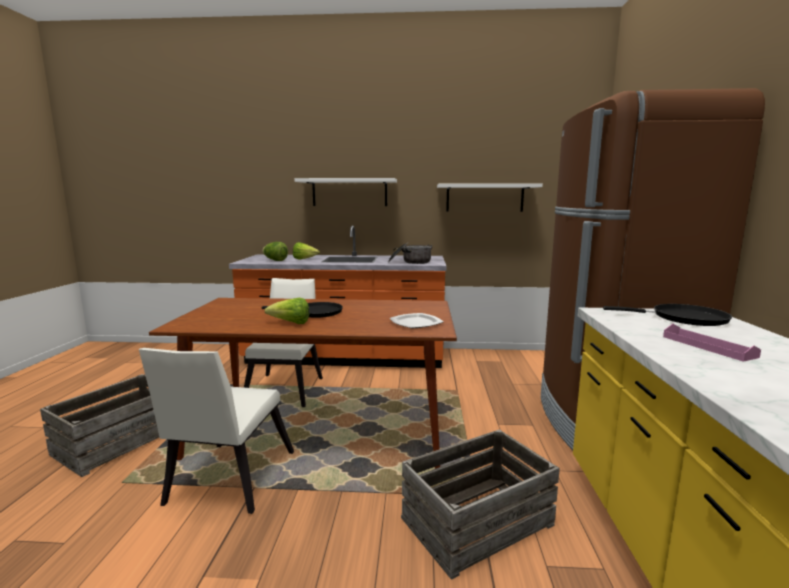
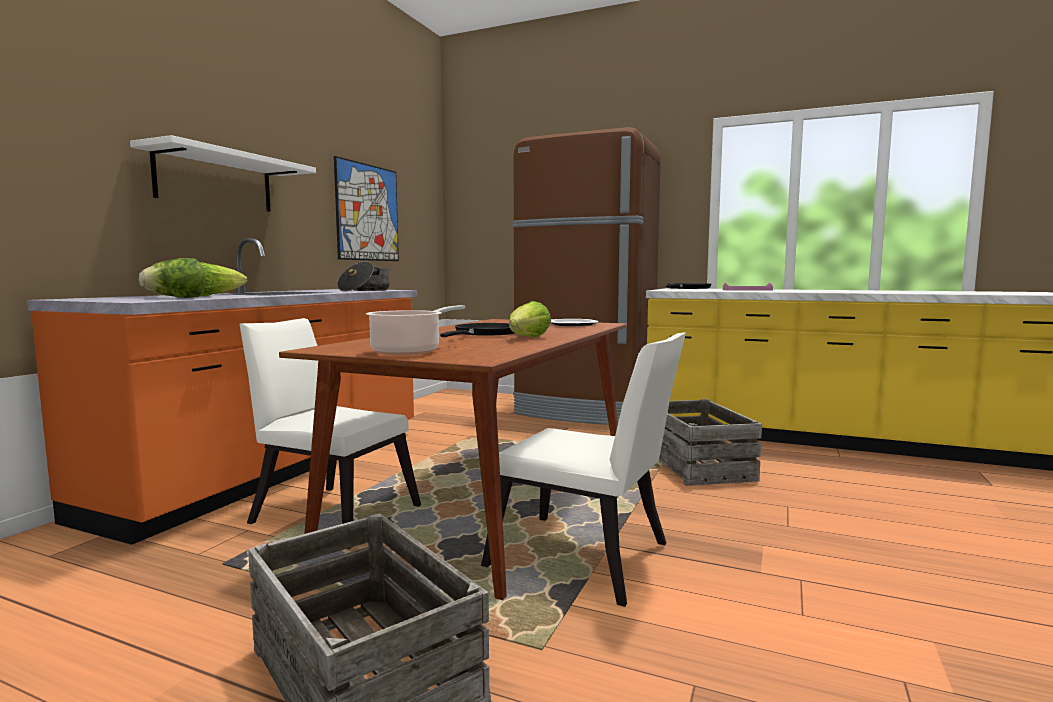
camera: 70 degrees left, 5 degrees down
white shelf [437,183,543,212] -> picture [334,156,399,261]
none -> cooking pot [366,305,465,356]

